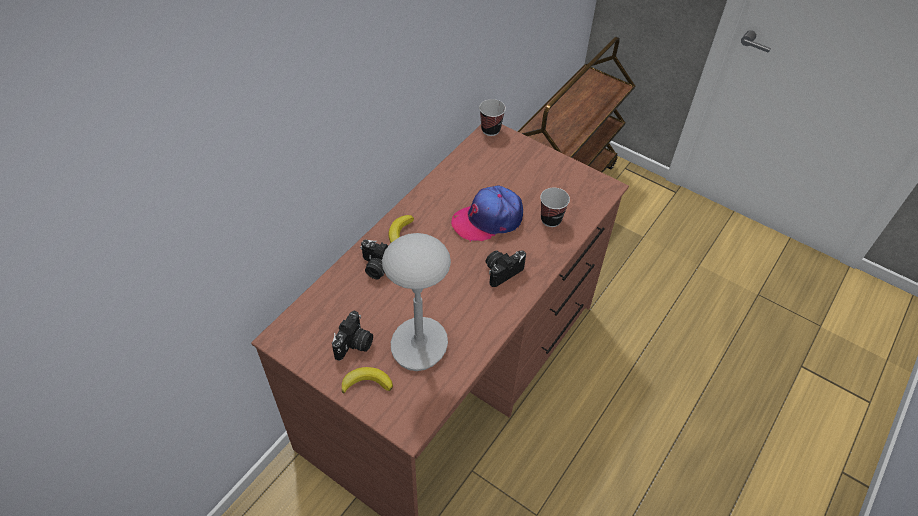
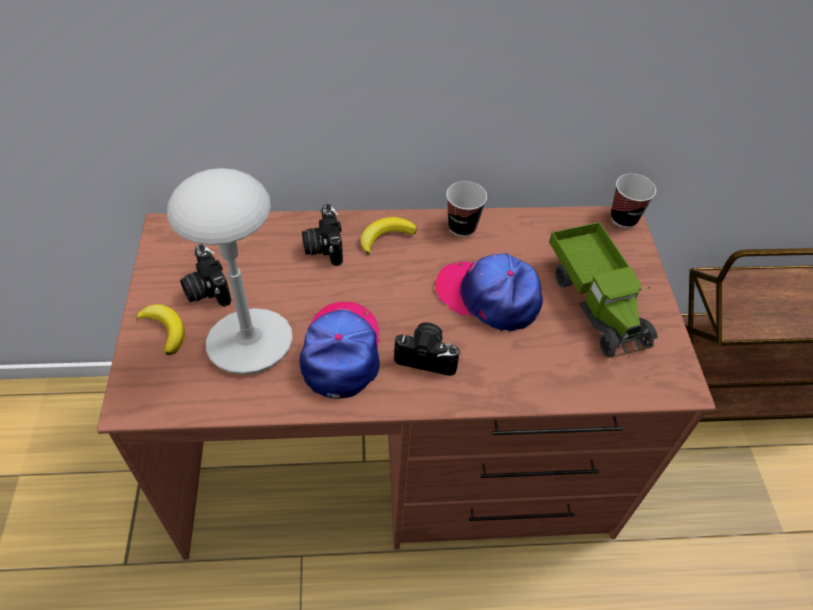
camera: 50 degrees right, 0 degrees up
camera [332,311,373,361] -> camera turned 75 degrees clockwise [180,245,231,307]
cup [540,188,570,227] -> cup moved to [446,181,487,237]
none -> cap [300,302,380,399]
none -> toy truck [549,222,658,358]

